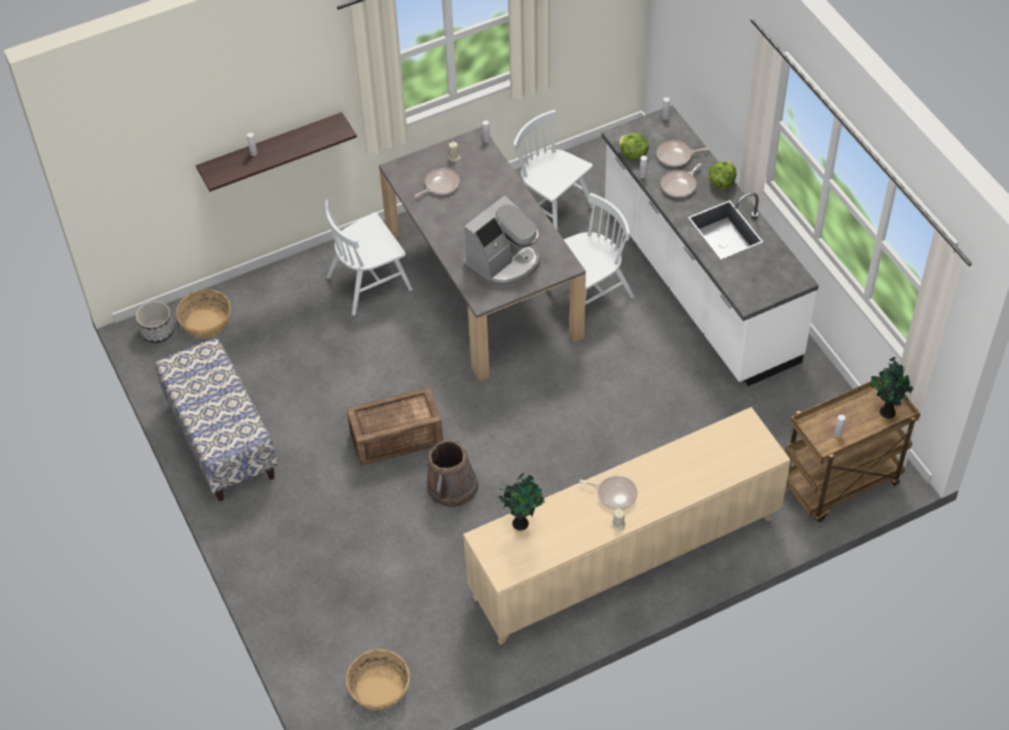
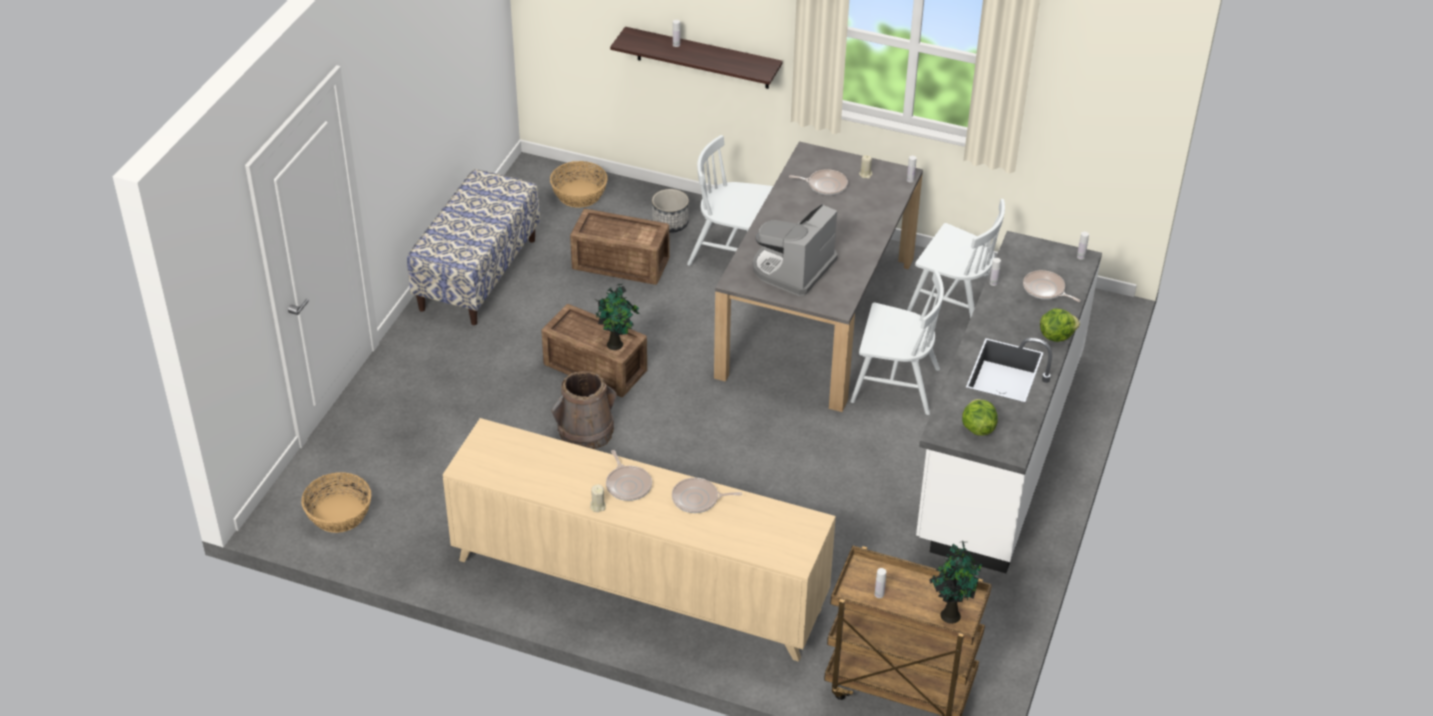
camera: 45 degrees right, 10 degrees down
planter [136,301,174,343] -> planter moved to [652,189,689,233]
coffee machine [464,195,540,287] -> coffee machine turned 120 degrees clockwise [753,204,838,296]
potted plant [497,473,545,531] -> potted plant moved to [596,284,640,350]
white chair [513,110,593,231] -> white chair turned 120 degrees clockwise [907,199,1005,319]
lettuce [618,133,649,160] -> lettuce moved to [962,399,998,436]
frying pan [661,163,702,198] -> frying pan moved to [672,478,742,513]
none -> crate [570,209,669,285]

